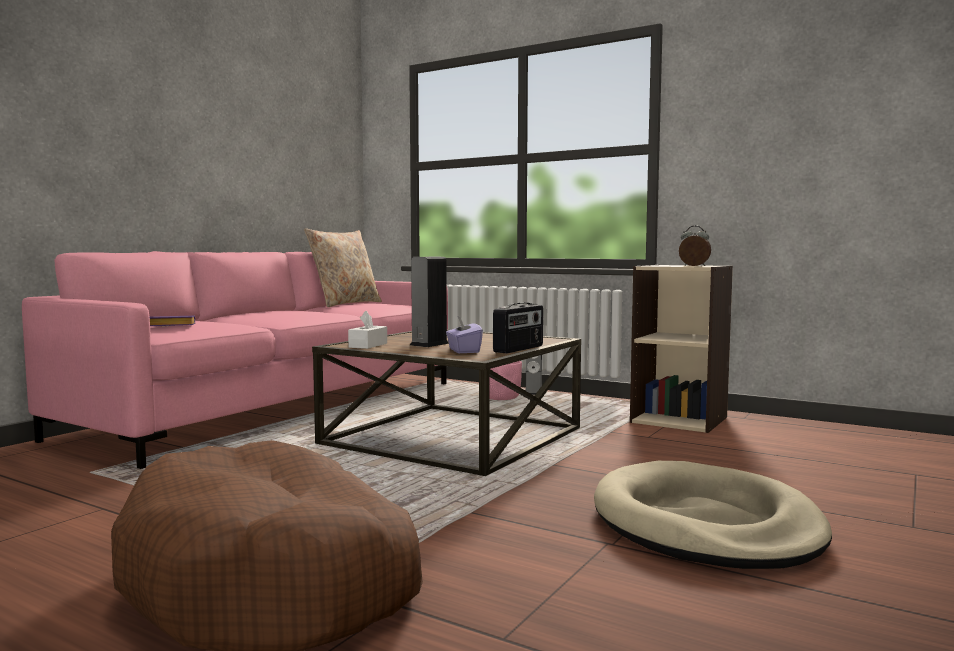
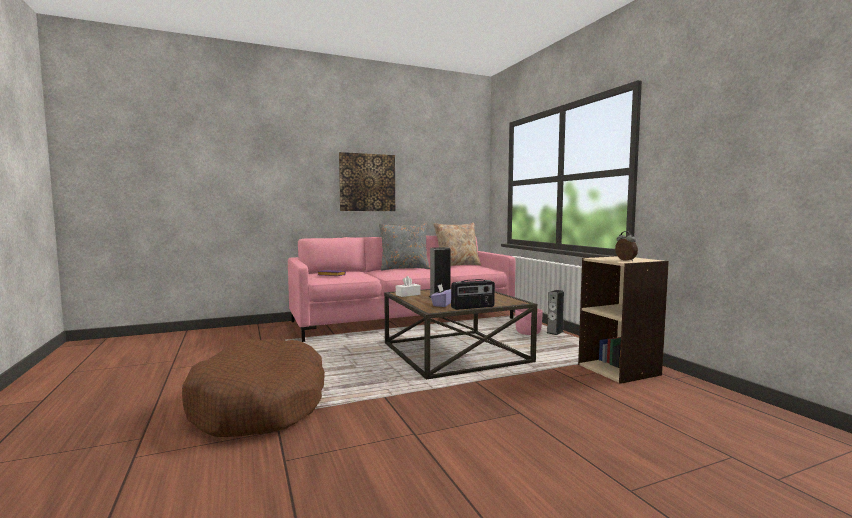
camera: 35 degrees right, 0 degrees up
beige dog bed [594,461,832,569] -> none
none -> picture [339,152,395,211]
none -> grey pillow [379,223,430,270]

